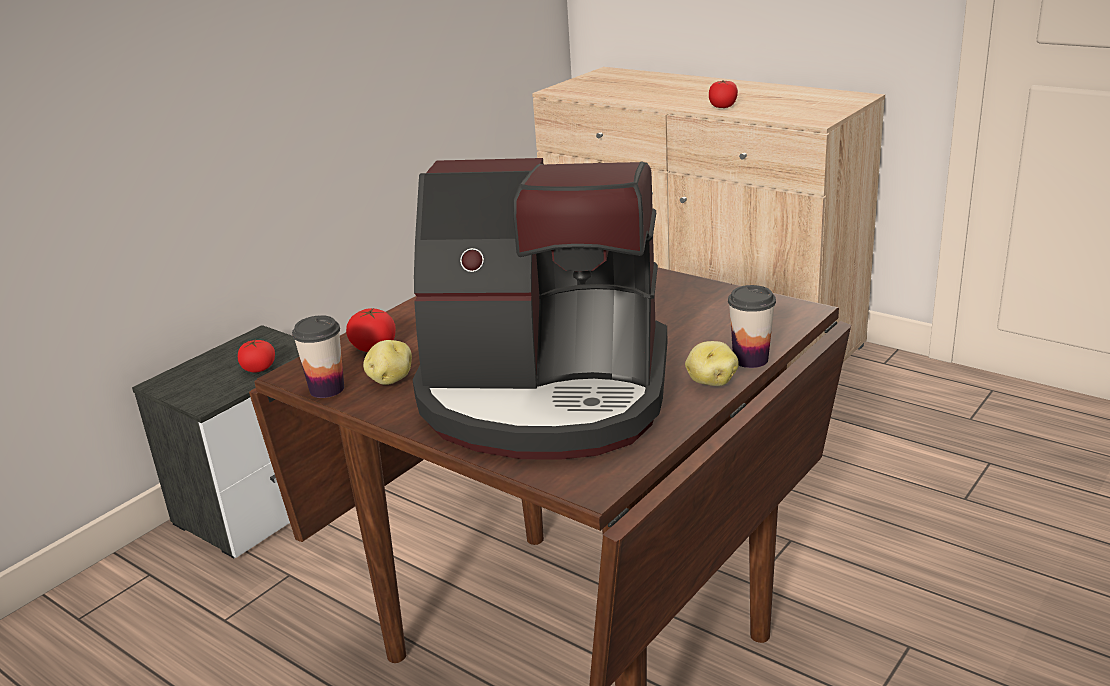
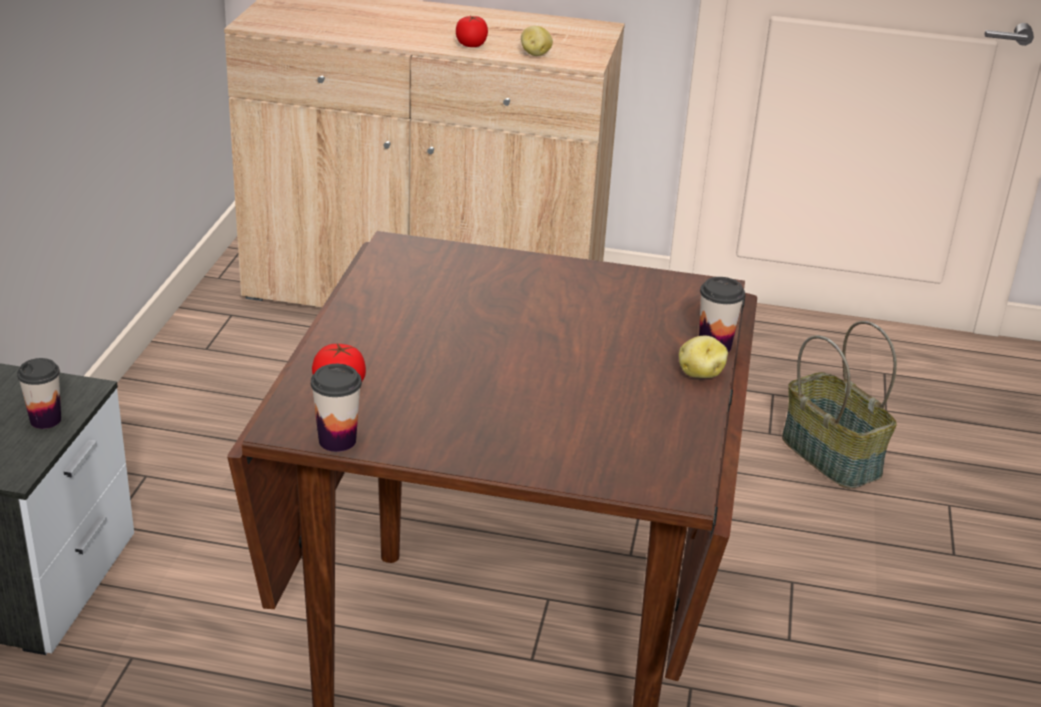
camera: 30 degrees left, 5 degrees up
tomato [238,340,275,373] -> cup [17,358,61,429]
potato [363,340,412,385] -> potato moved to [521,26,553,56]
coffee machine [412,158,667,460] -> none
none -> basket [782,321,897,489]

